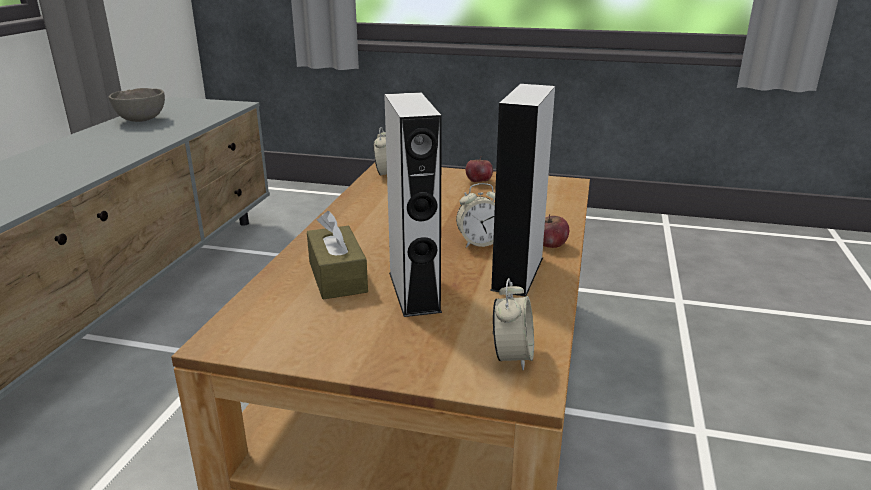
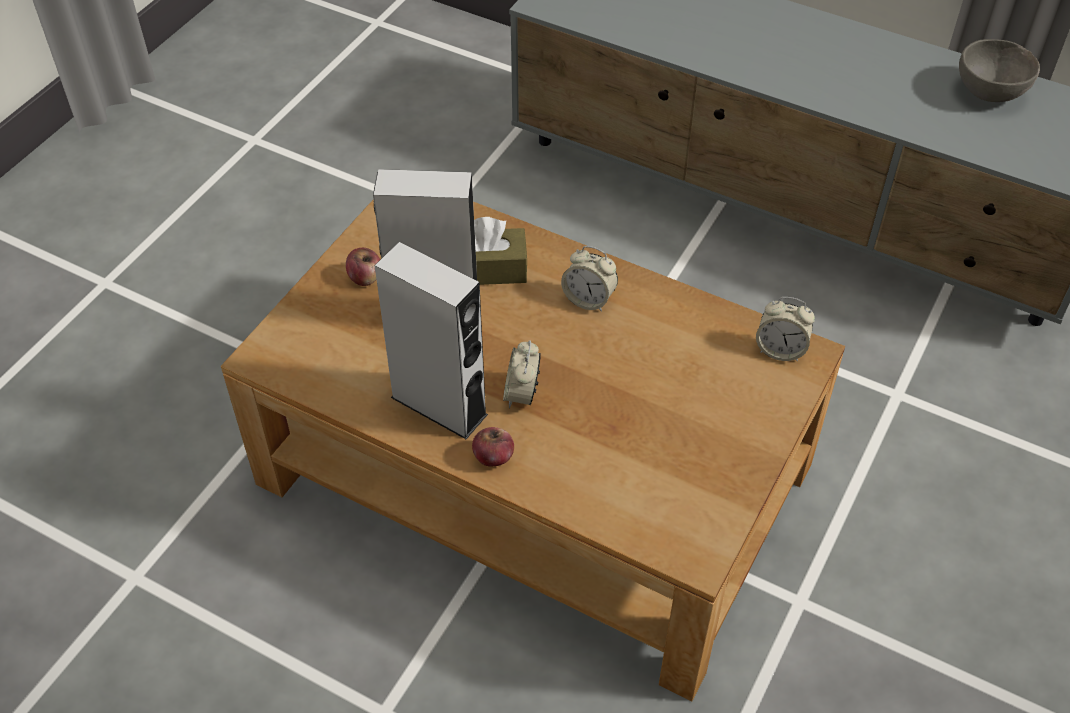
camera: 105 degrees right, 25 degrees up
apple [466,156,493,182] -> apple moved to [346,248,380,286]
alarm clock [493,278,534,371] -> alarm clock moved to [561,246,618,312]

